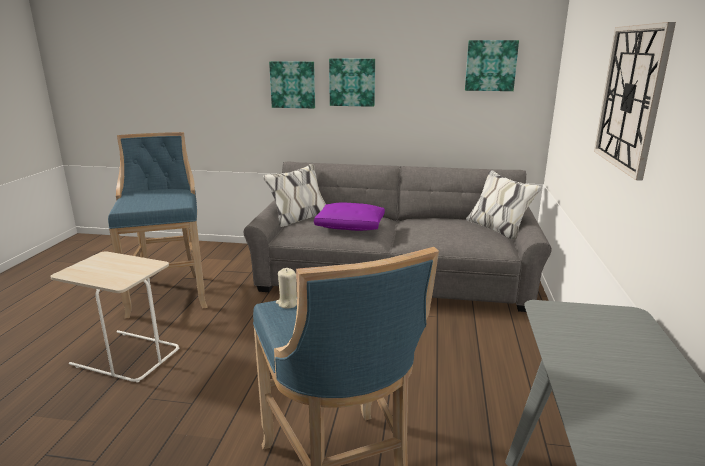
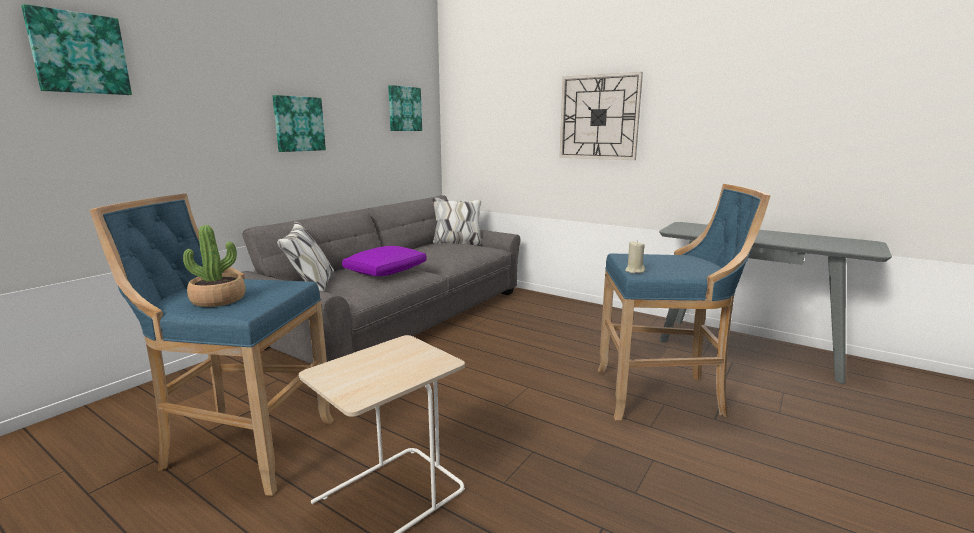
camera: 65 degrees left, 5 degrees down
picture [269,61,315,109] -> picture moved to [21,4,132,95]
none -> potted plant [183,225,246,307]

